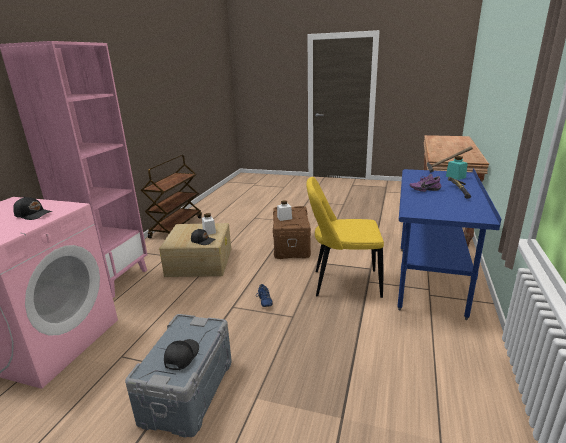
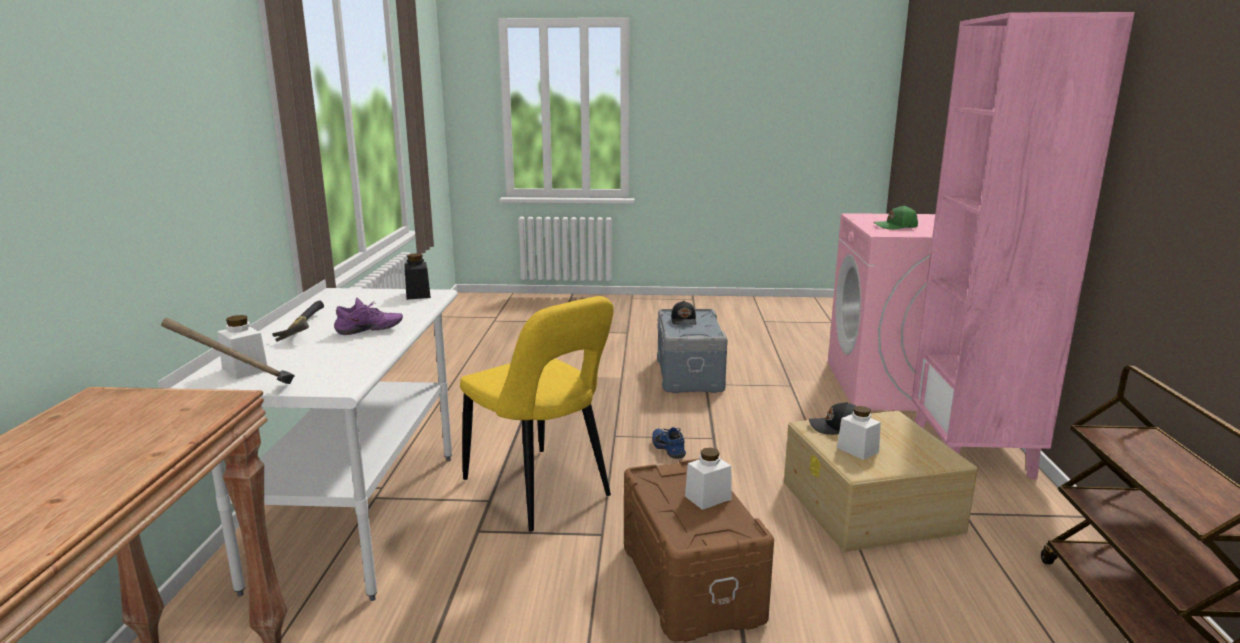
camera: 165 degrees right, 5 degrees down
black cap [13,197,53,220] -> green cap [874,205,918,230]
yellow chair [306,177,384,298] -> yellow chair turned 60 degrees clockwise [460,296,614,532]
blue desk [397,168,501,320] -> white desk [158,279,458,601]
turquoise jar [446,156,468,180] -> white jar [217,315,267,379]
none -> black jar [404,253,431,300]

